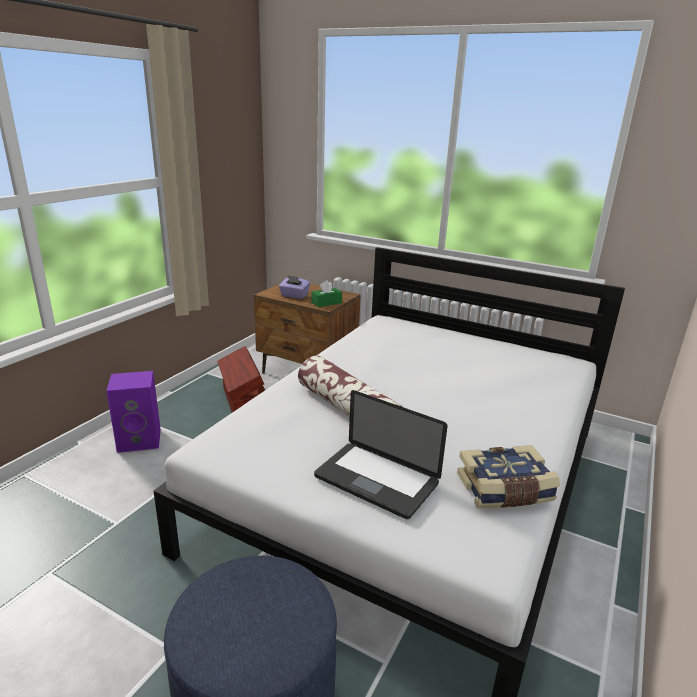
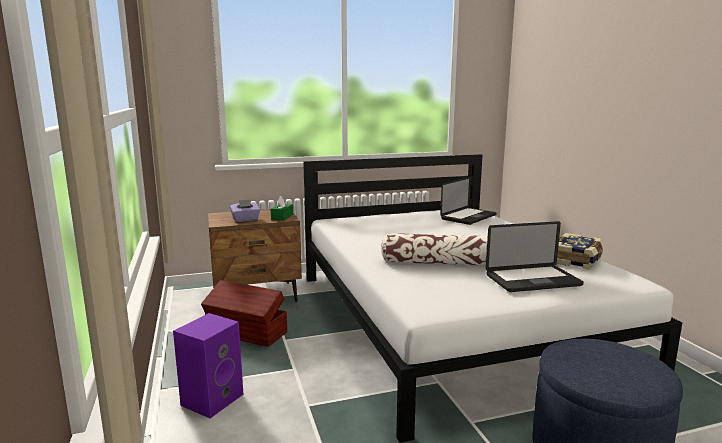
camera: 45 degrees left, 10 degrees down
none -> laptop [440,177,497,225]

